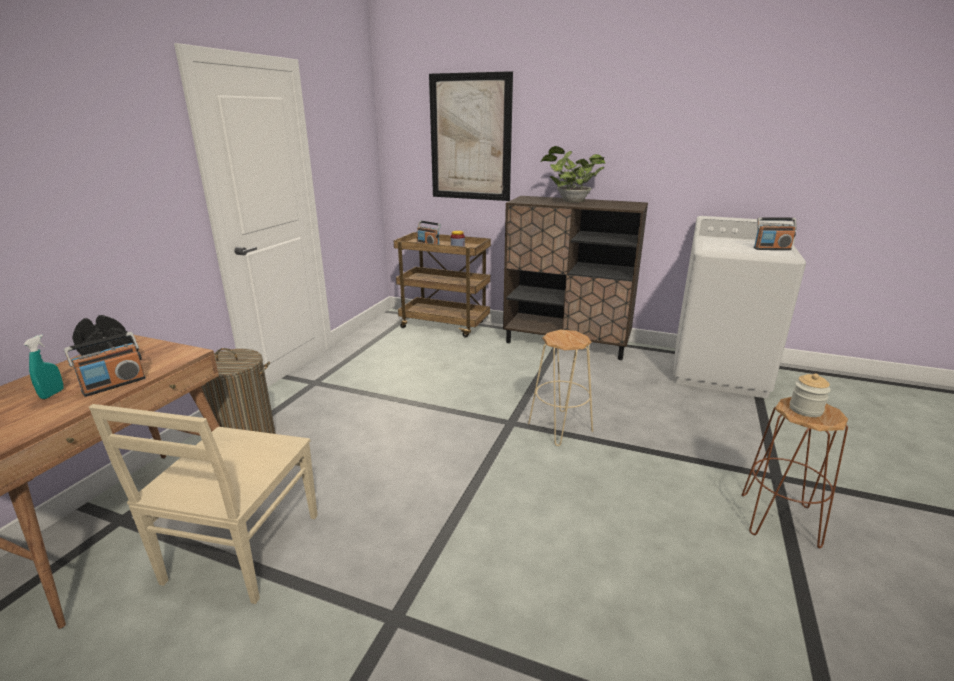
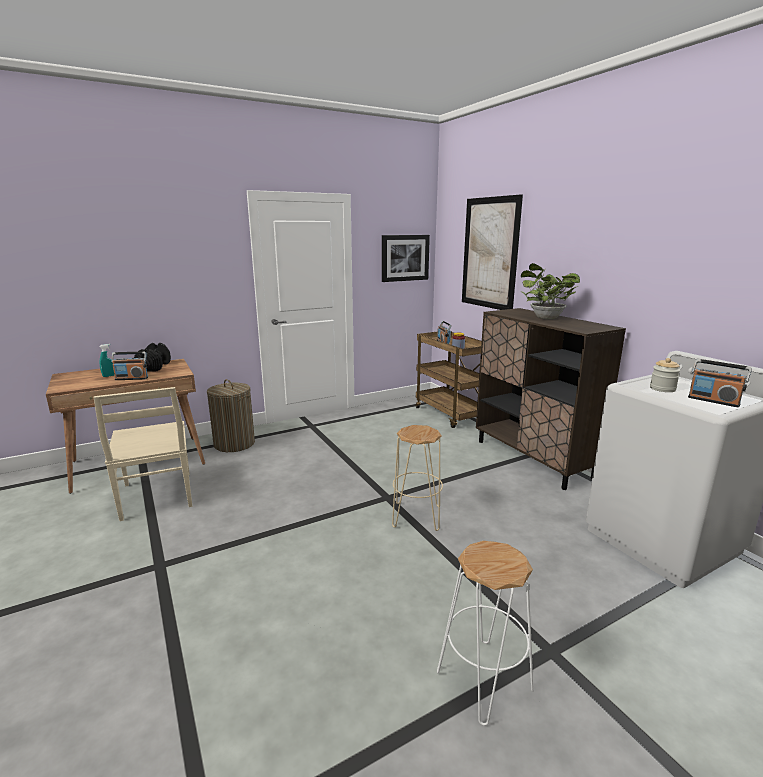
camera: 40 degrees right, 5 degrees down
beige chair [89,404,318,604] -> beige chair turned 75 degrees counterclockwise [93,387,192,521]
brown stool [742,397,848,548] -> white stool [437,541,534,726]
jar [790,373,831,417] -> jar moved to [650,358,681,392]
none -> picture [382,235,430,282]

